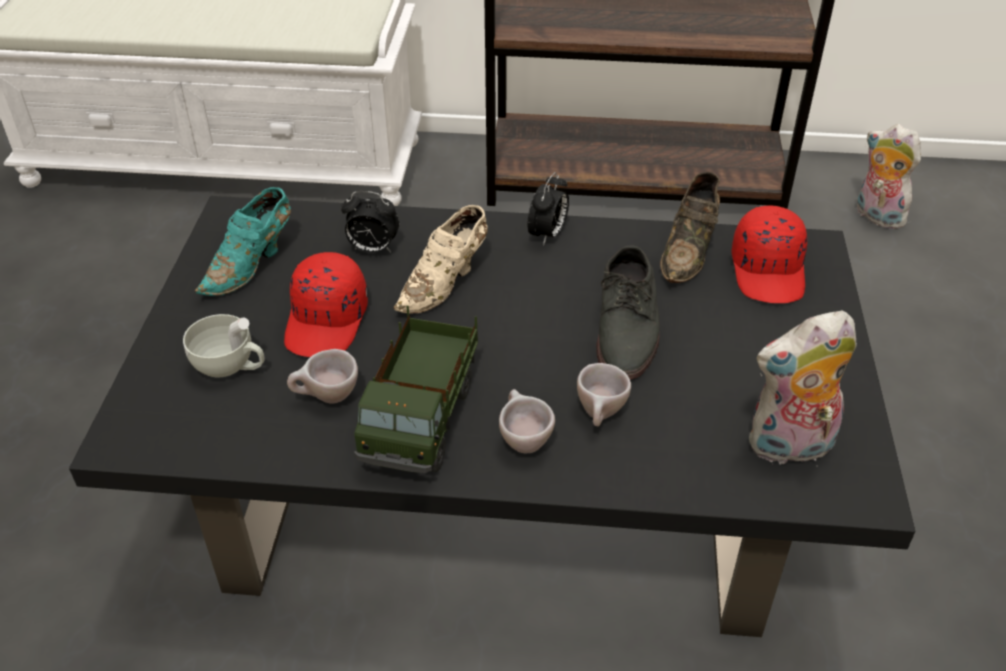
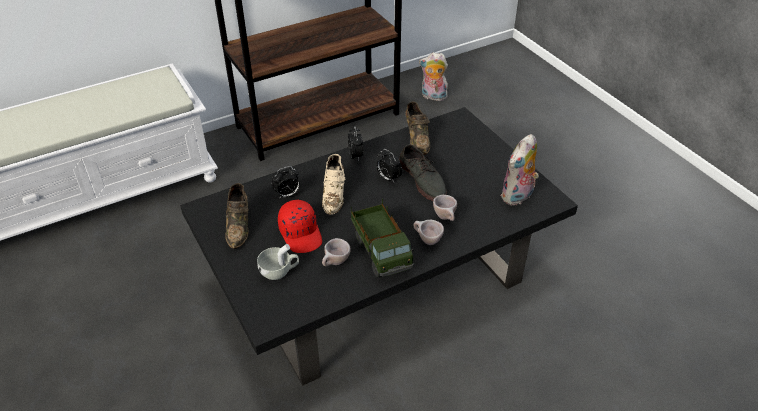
camera: 35 degrees left, 0 degrees up
turquoise shoe [195,187,291,296] -> brown shoe [225,183,249,249]
red cap [732,206,807,303] -> none
none -> alarm clock [376,149,402,182]

